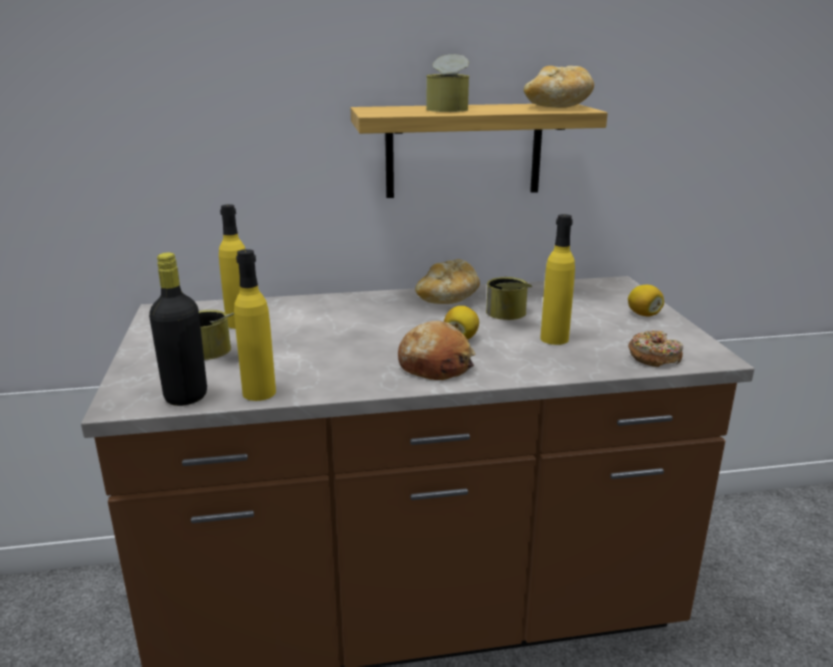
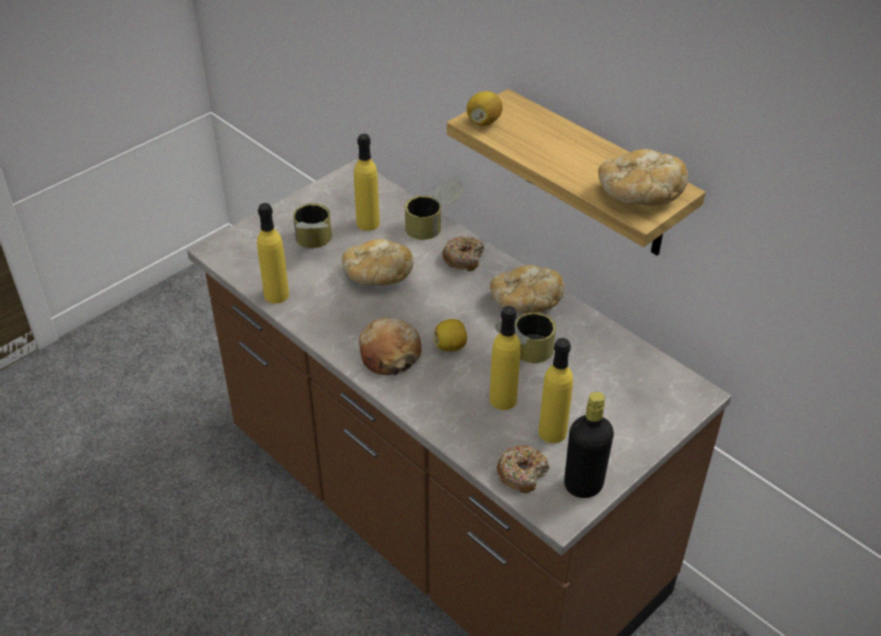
camera: 55 degrees right, 20 degrees up
black bottle [149,253,207,406] -> black bottle moved to [564,392,614,498]
can [426,54,469,112] -> can moved to [405,180,463,240]
lemon [628,285,664,316] -> lemon moved to [467,91,503,126]
none -> bread [342,239,414,285]
none -> donut [442,236,484,271]
none -> yellow bottle [539,338,573,443]

